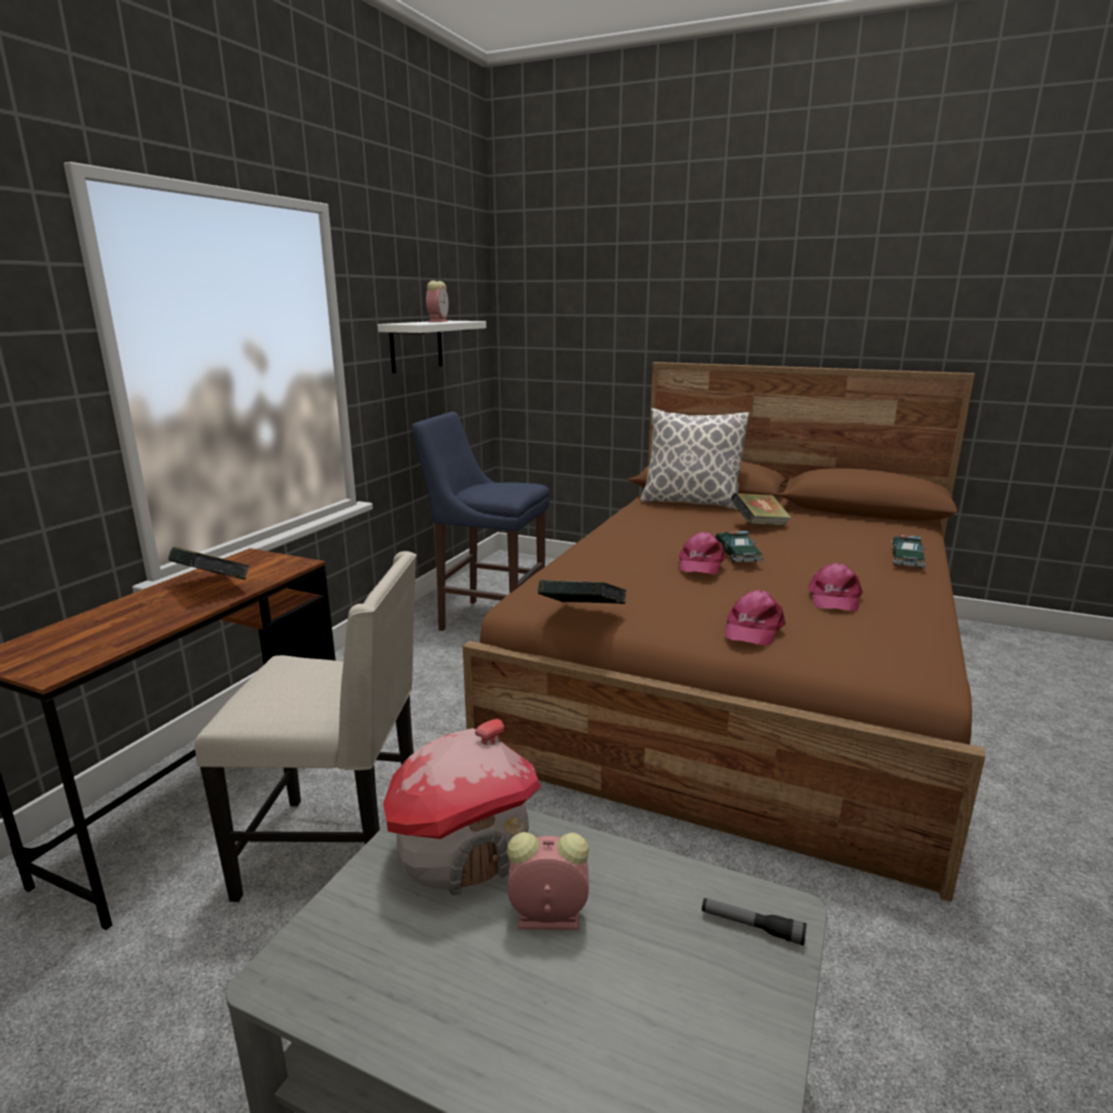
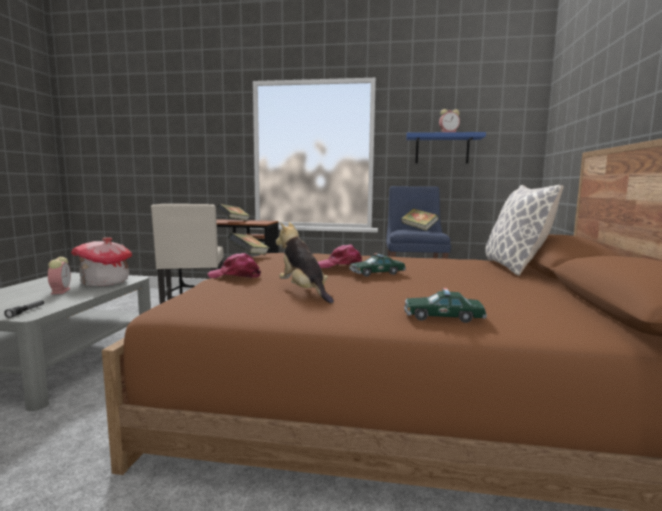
camera: 75 degrees right, 10 degrees down
white shelf [378,321,486,373] -> blue shelf [406,132,486,164]
book [731,493,792,526] -> book moved to [401,208,439,231]
pink cap [808,562,863,612] -> plush toy [276,222,334,303]

